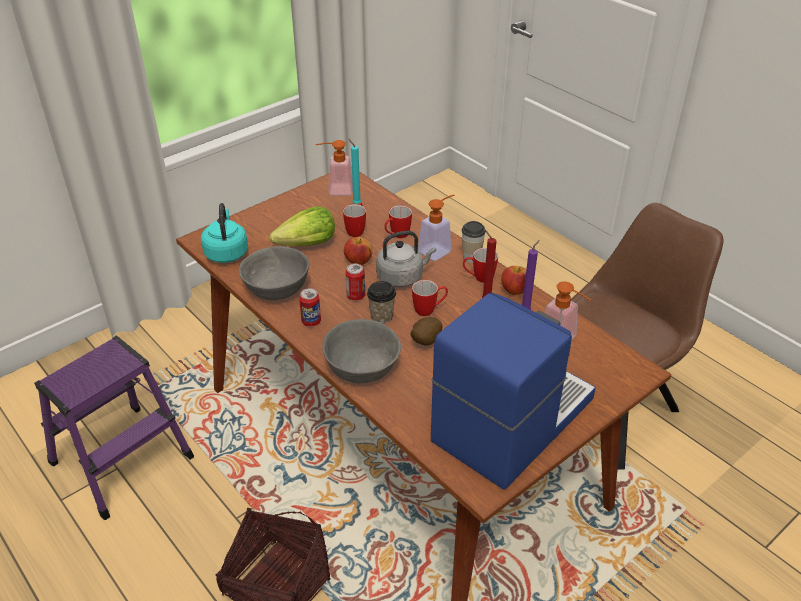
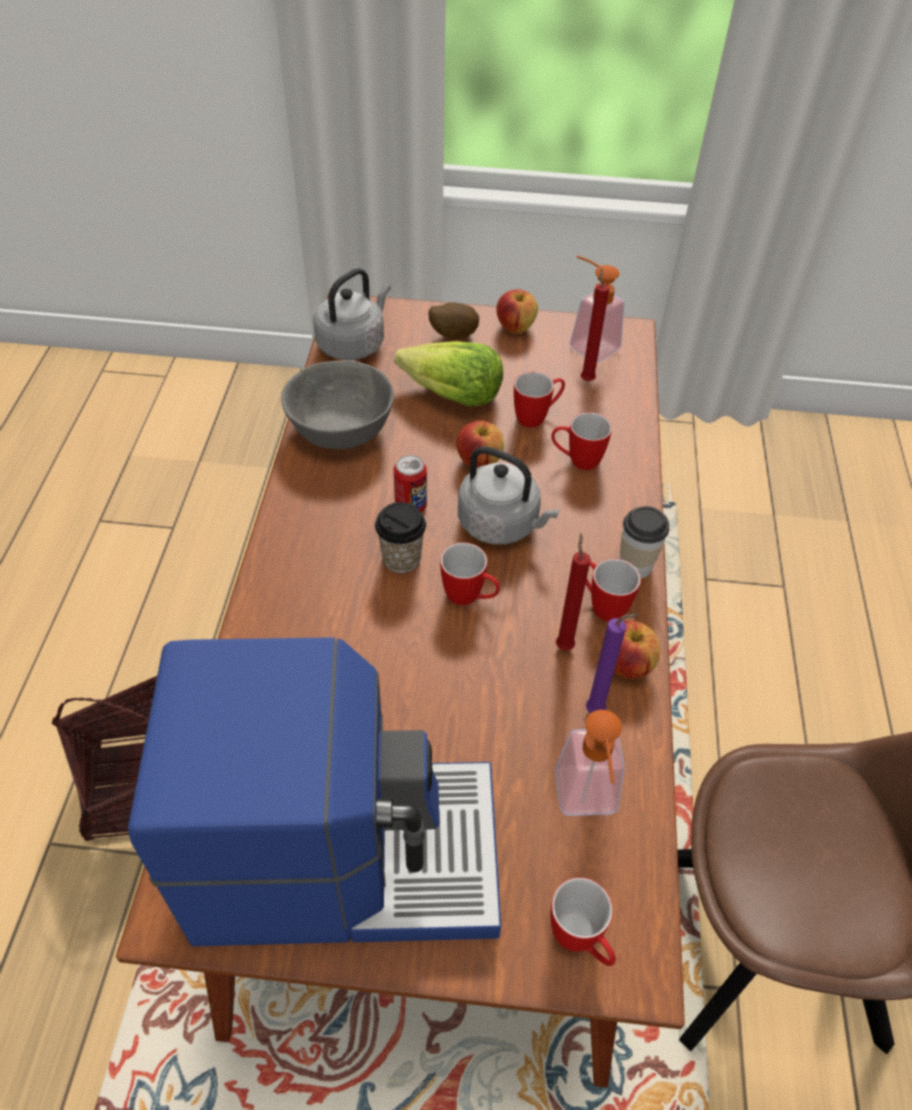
camera: 45 degrees right, 10 degrees up
purple step ladder [34,335,194,520] -> none
turquoise kettle [201,203,248,263] -> grey kettle [313,268,391,360]
can [299,288,321,327] -> none
grey bowl [322,319,401,383] -> none
turquoise candle [348,138,361,204] -> red candle [581,267,609,381]
potato [411,317,442,346] -> potato moved to [428,302,479,339]
soap dispenser [418,195,454,261] -> none
none -> apple [496,289,538,334]
none -> mug [551,877,616,966]

